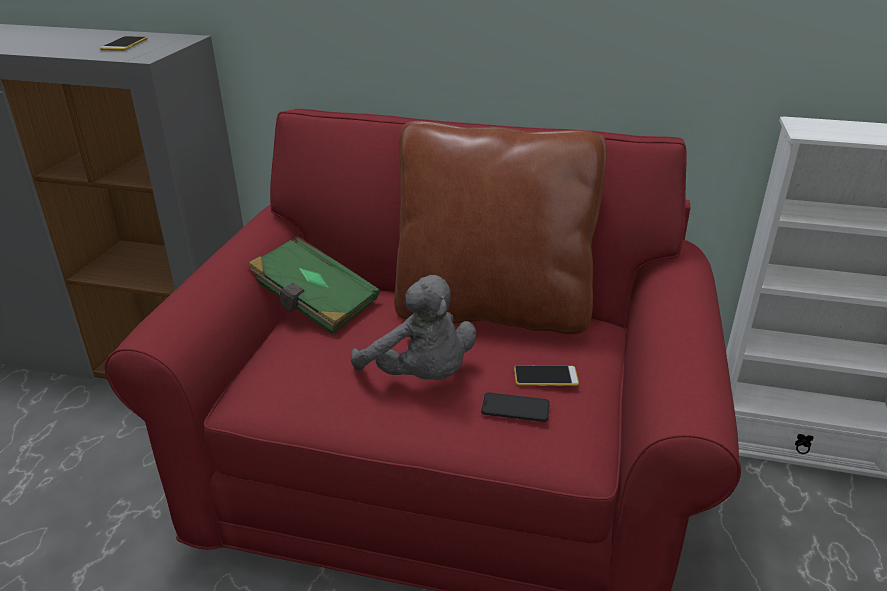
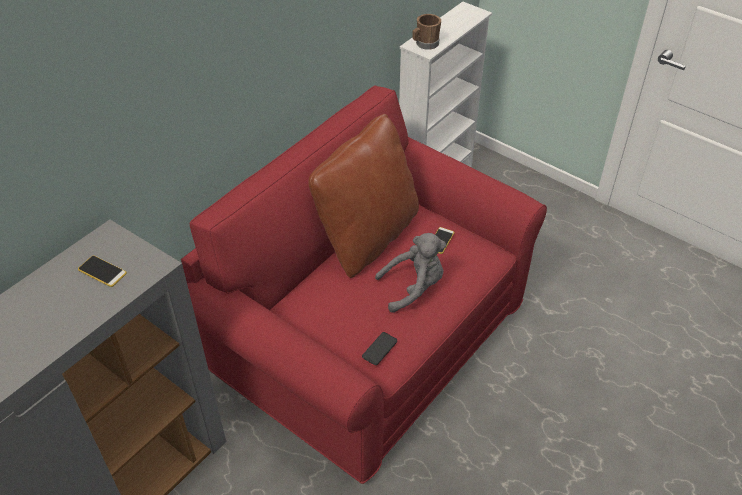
camera: 65 degrees left, 15 degrees up
green book [247,236,380,334] -> none
phone [481,392,550,422] -> phone moved to [362,332,397,365]
none -> brown mug [412,14,441,50]

